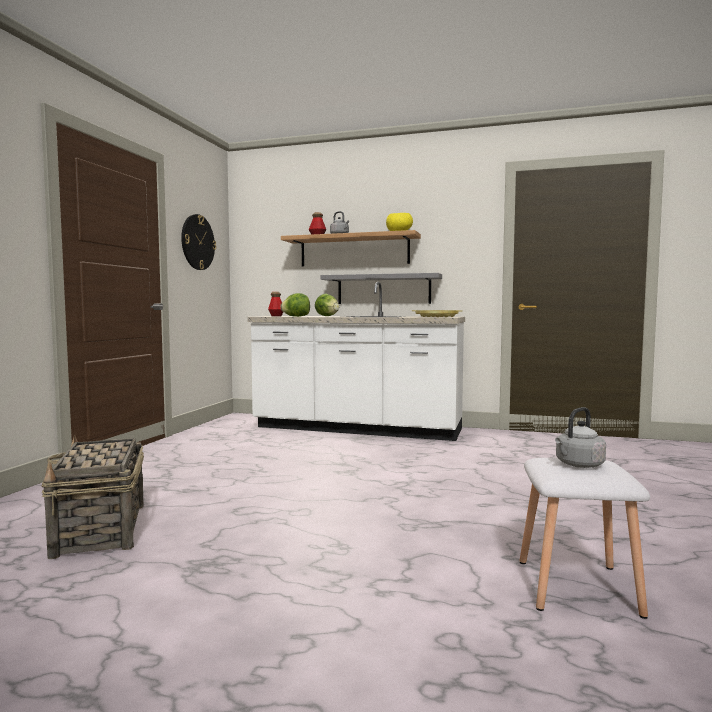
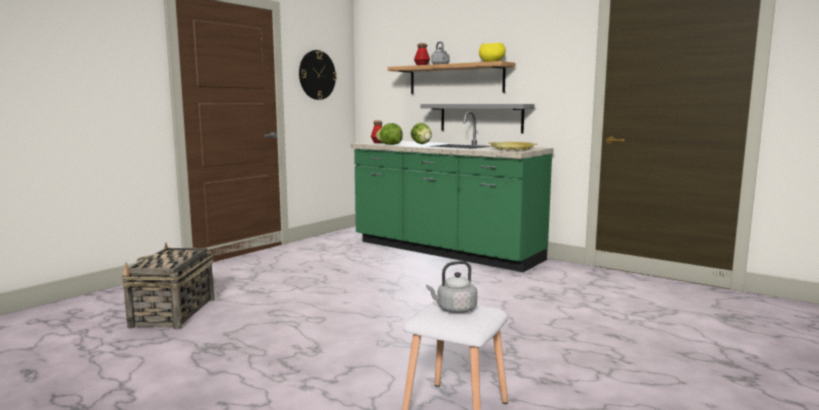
camera: 20 degrees right, 5 degrees up
white counter [247,282,465,441] -> green counter [351,111,554,272]

